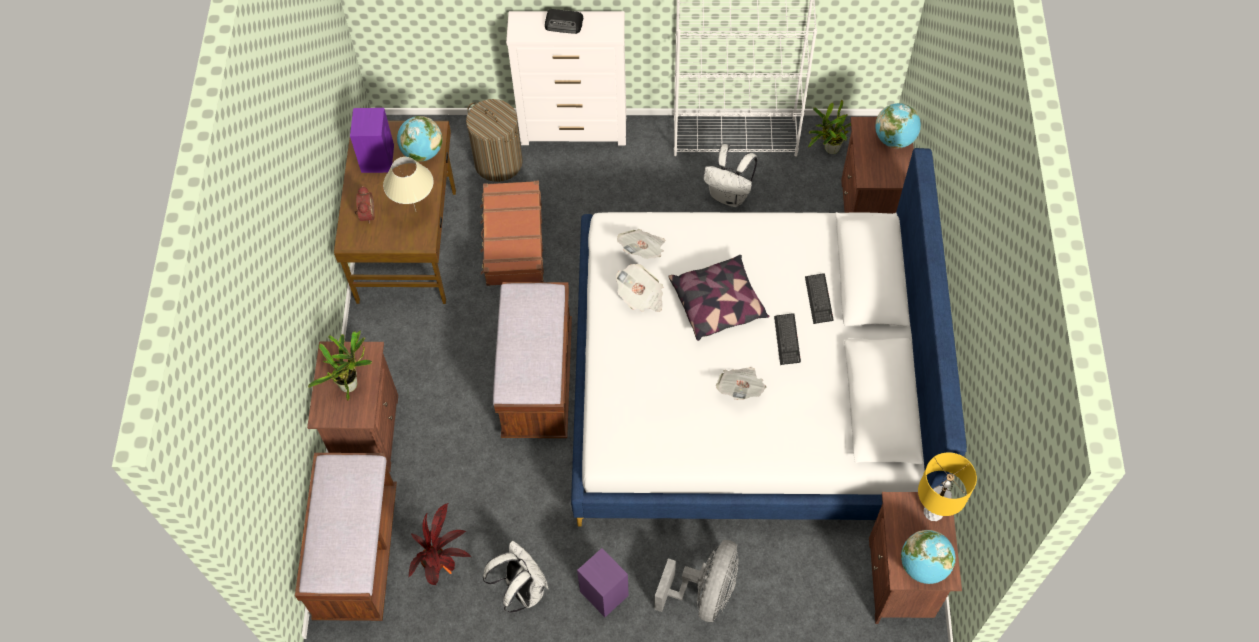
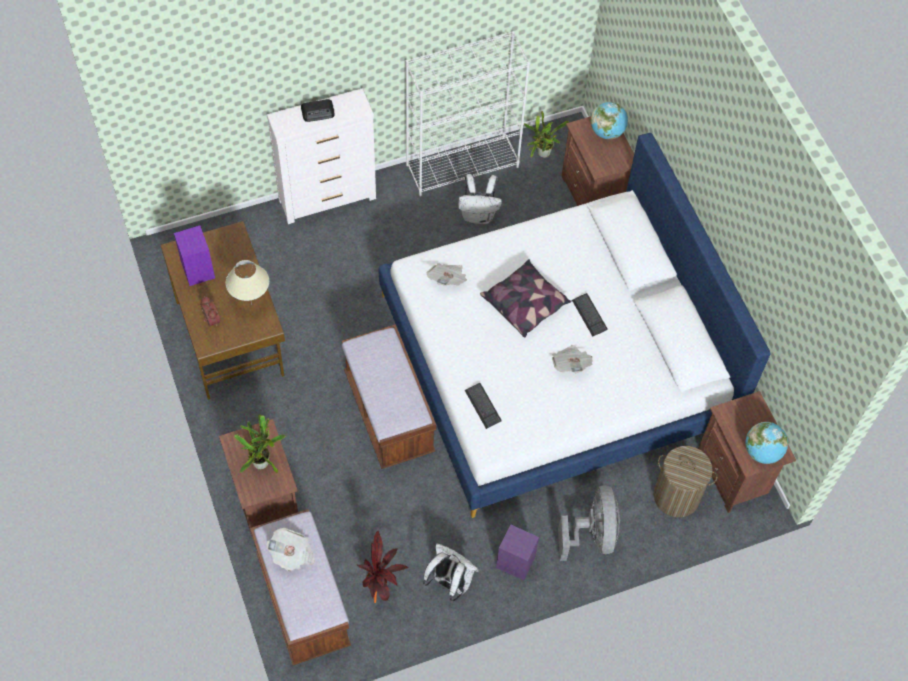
camera: 25 degrees left, 0 degrees up
globe [397,116,443,162] -> none
laundry basket [466,99,523,182] -> laundry basket moved to [654,446,717,517]
brown suitcase [480,181,544,286] -> none
newspaper [616,264,663,312] -> newspaper moved to [266,528,315,571]
keyboard [805,273,834,324] -> keyboard moved to [465,383,502,429]
yellow table lamp [918,452,977,521] -> none

